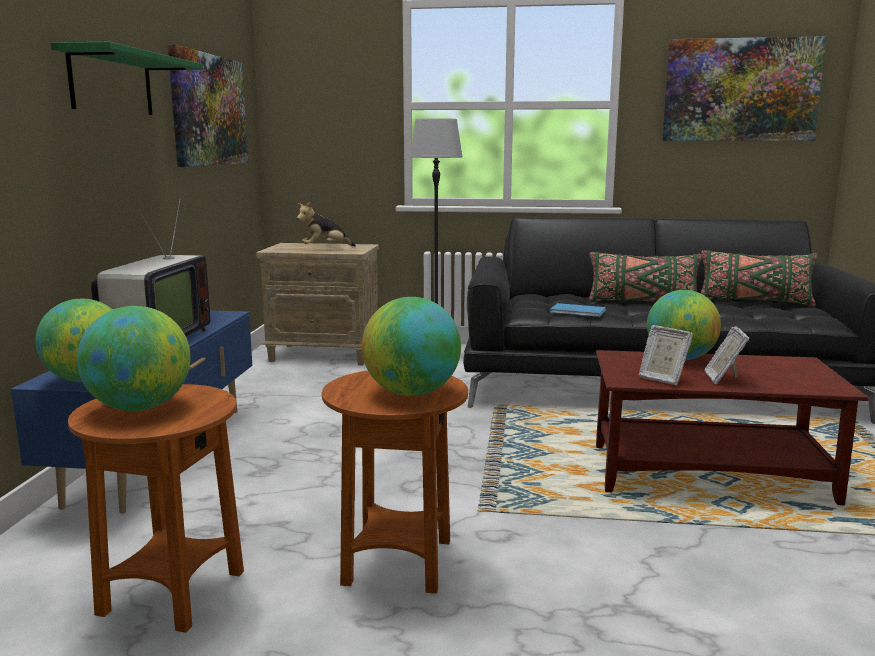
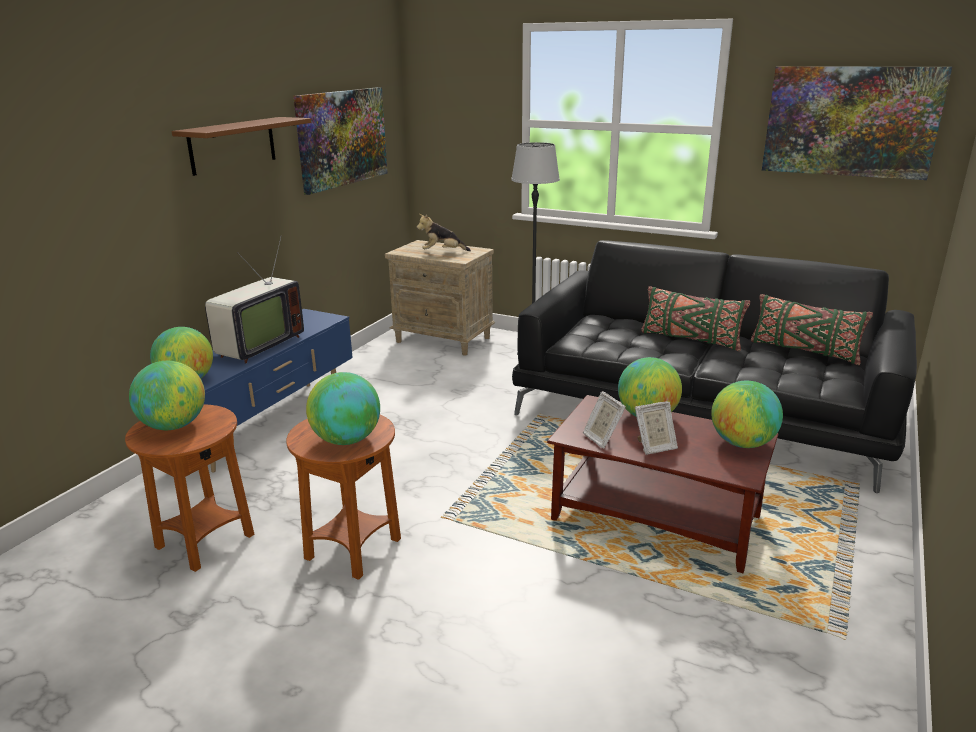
camera: 20 degrees right, 10 degrees up
green shelf [51,42,203,115] -> brown shelf [172,117,311,176]
blue book [550,303,606,317] -> none
picture frame [704,326,750,384] -> picture frame turned 135 degrees counterclockwise [635,401,678,455]
none -> globe [711,381,783,448]

